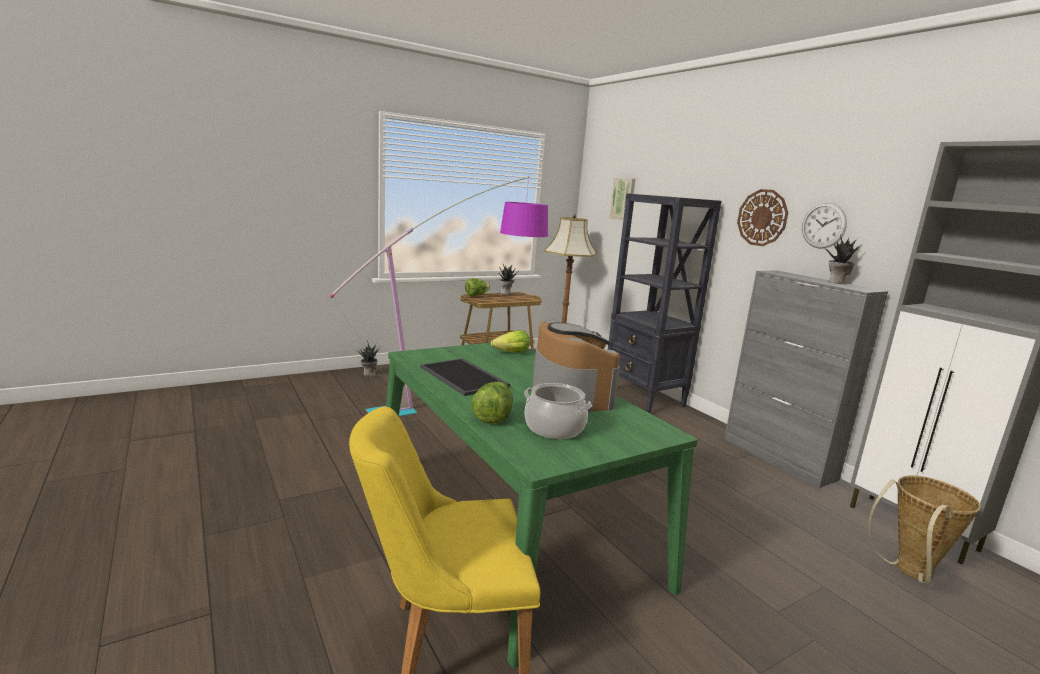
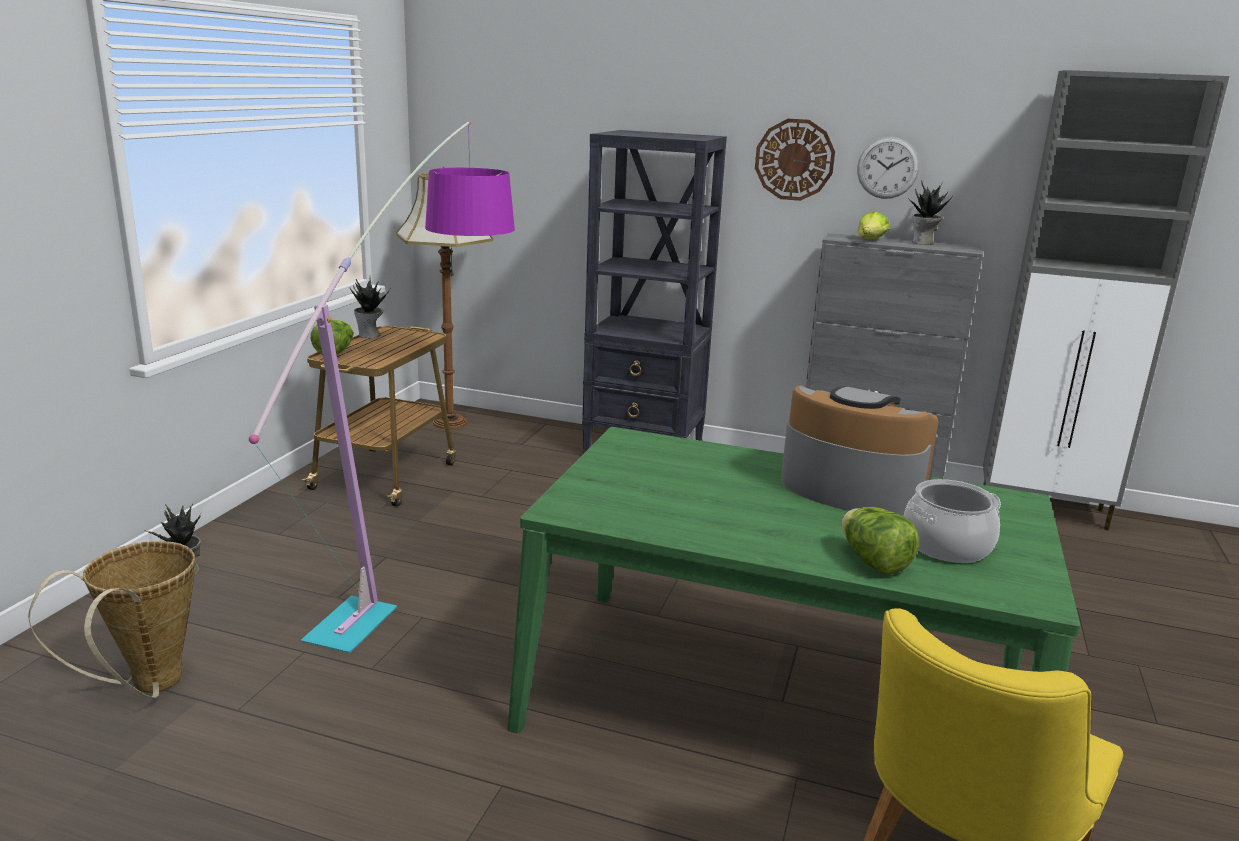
camera: 40 degrees left, 5 degrees up
tray [420,358,510,396] -> none
lettuce [491,330,530,353] -> lettuce moved to [858,211,890,239]
picture [609,178,635,220] -> none
basket [868,475,981,585] -> basket moved to [28,541,195,698]

